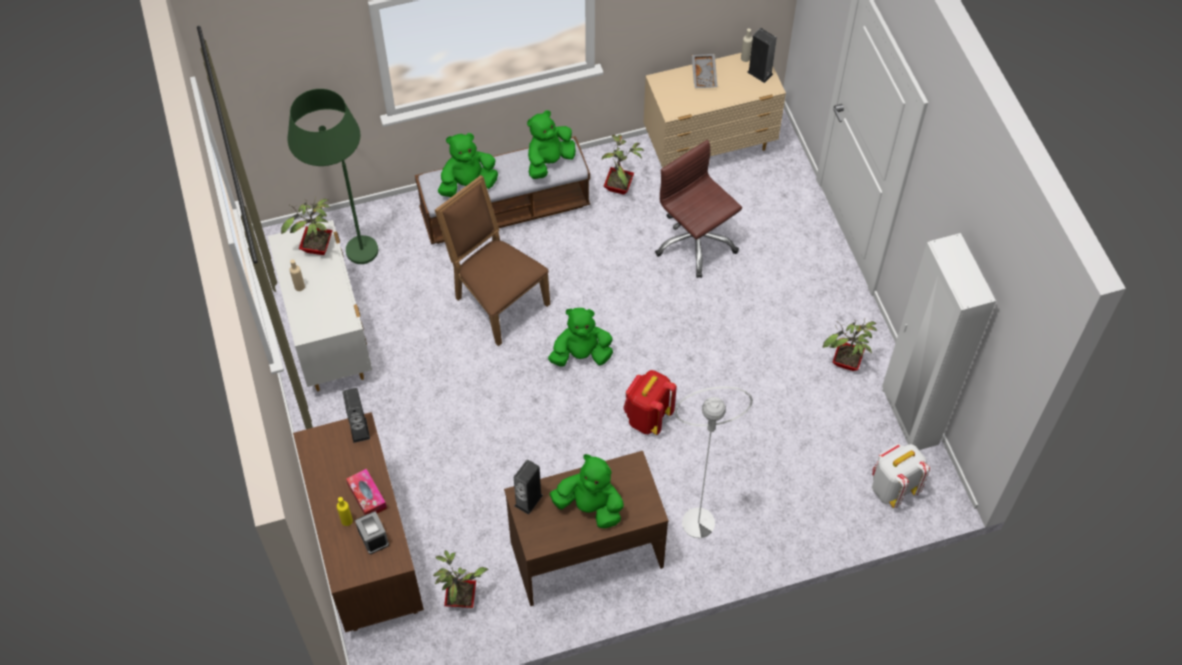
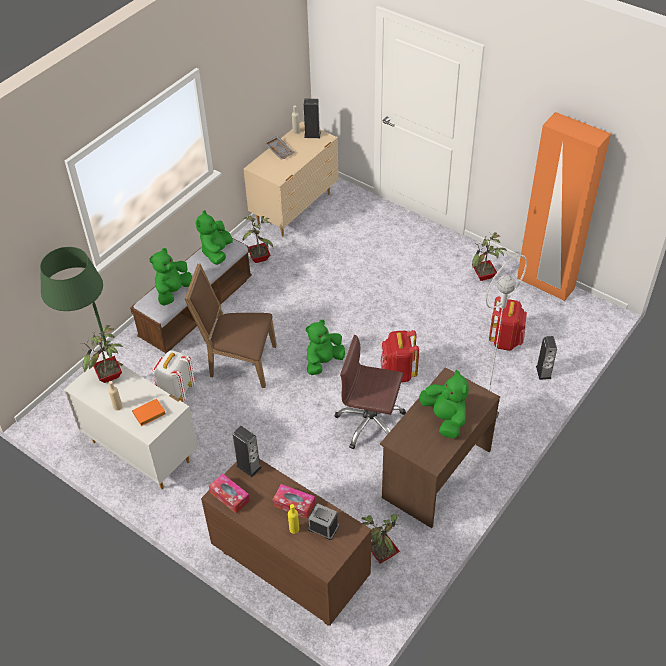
camera: 35 degrees left, 10 degrees down
speaker [514,459,543,515] -> speaker moved to [536,336,557,380]
green plush toy [549,454,624,528] -> green plush toy turned 75 degrees clockwise [419,370,469,439]
brown office chair [655,140,742,278] -> brown office chair moved to [335,335,406,449]
white backpack [872,443,930,508] -> white backpack moved to [152,350,195,402]
white wardrobe [882,233,996,450] -> orange wardrobe [517,112,611,301]
none -> orange book [132,399,166,426]
none -> tissue box [209,474,250,513]
none -> red backpack [489,296,527,351]

